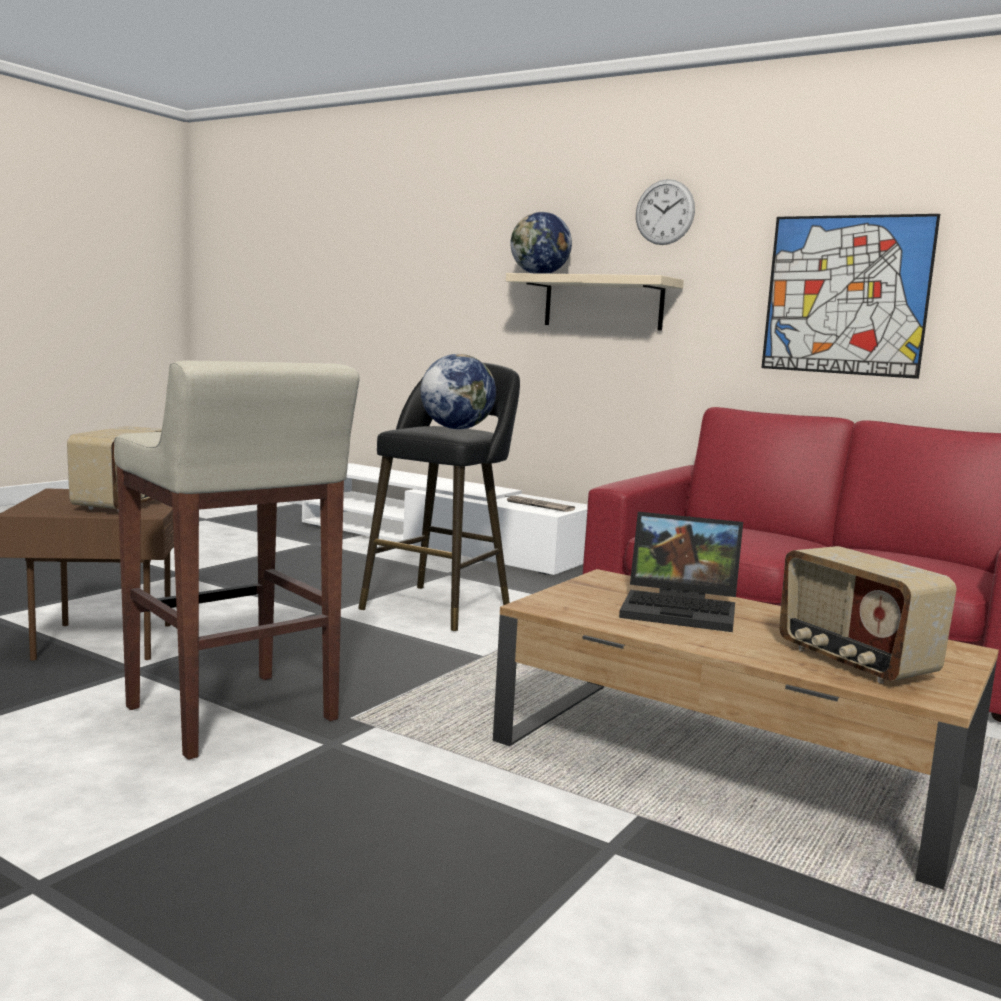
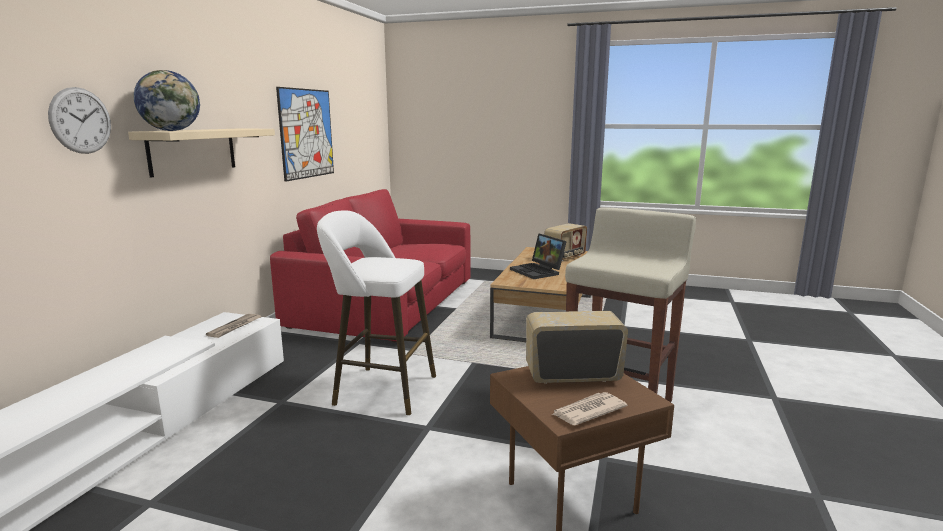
camera: 105 degrees left, 5 degrees up
black stool [358,362,520,631] -> white stool [317,210,436,415]
globe [421,354,496,429] -> none
laptop [619,512,743,632] -> laptop turned 150 degrees clockwise [510,233,567,279]
wall clock [636,179,695,245] -> wall clock moved to [48,87,111,154]
none -> newspaper [551,392,628,425]

